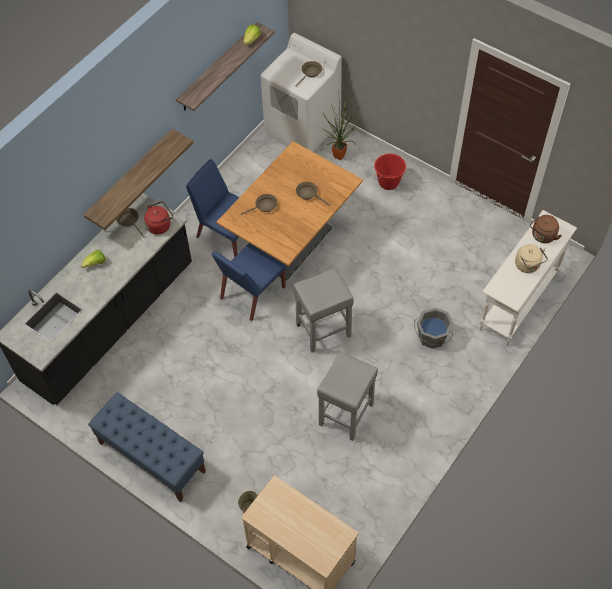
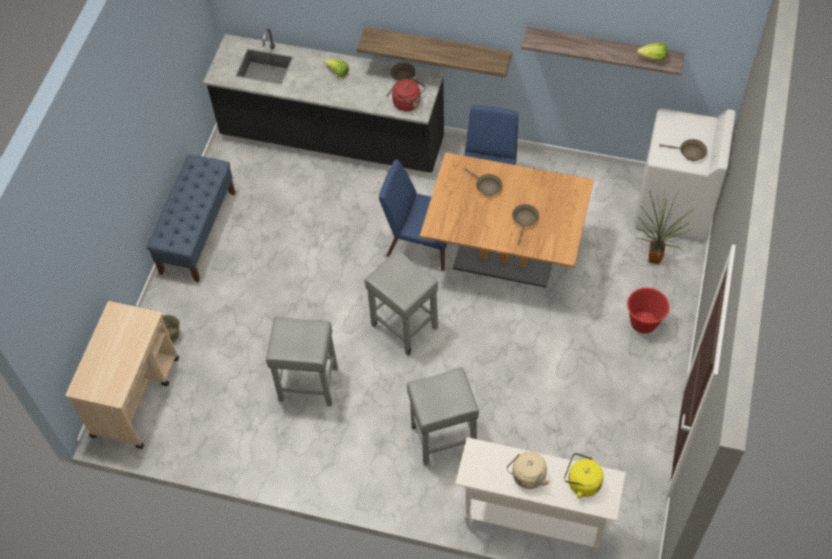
camera: 70 degrees right, 0 degrees up
grey bucket [414,308,453,349] -> grey stool [407,367,479,465]
brown kettle [530,215,562,243] -> yellow kettle [564,453,603,498]

